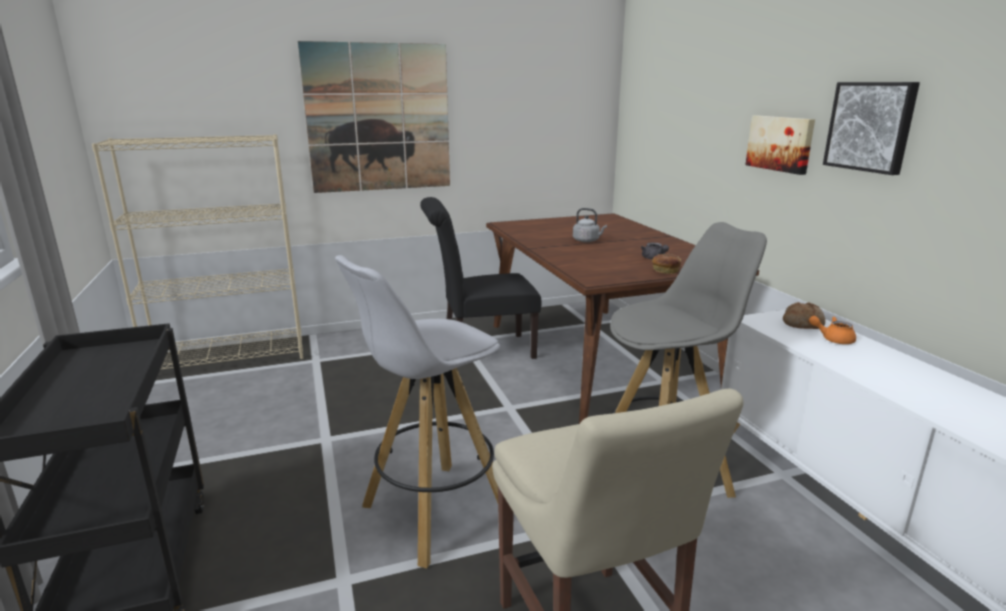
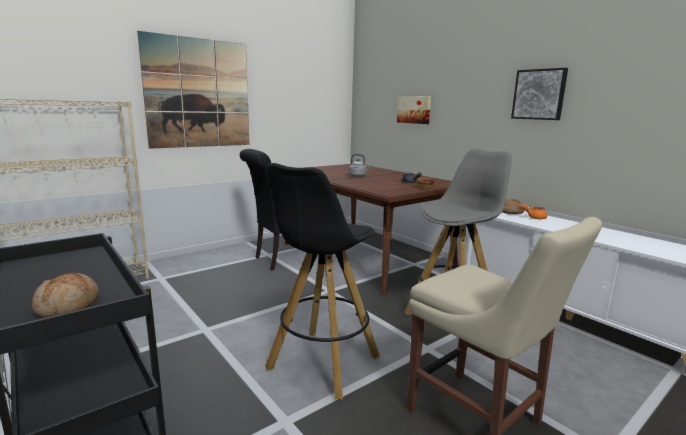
camera: 20 degrees left, 5 degrees down
white stool [335,255,500,569] -> black stool [265,163,380,399]
picture [745,116,815,175] -> picture moved to [397,96,431,124]
none -> bread [32,273,99,318]

